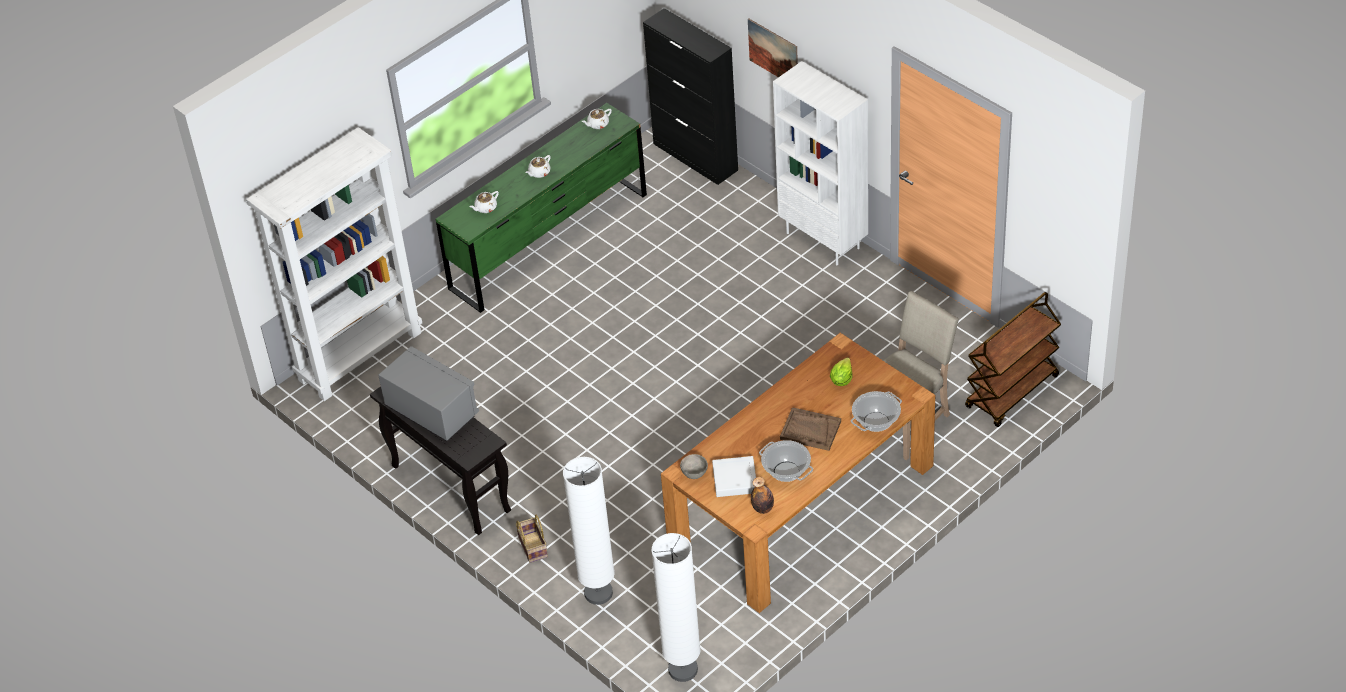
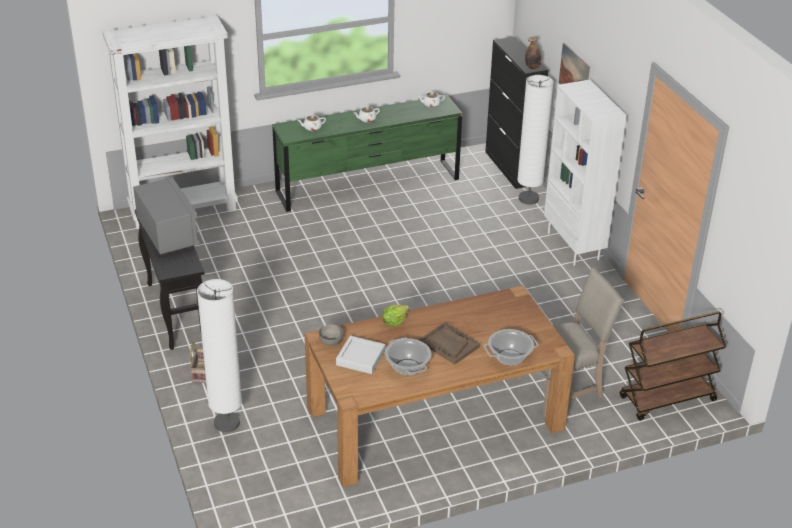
camera: 20 degrees right, 10 degrees down
white floor lamp [651,533,701,682] -> white floor lamp moved to [517,75,554,205]
bottle [751,477,774,514] -> bottle moved to [525,37,541,69]
lettuce [830,357,852,386] -> lettuce moved to [382,305,409,327]

